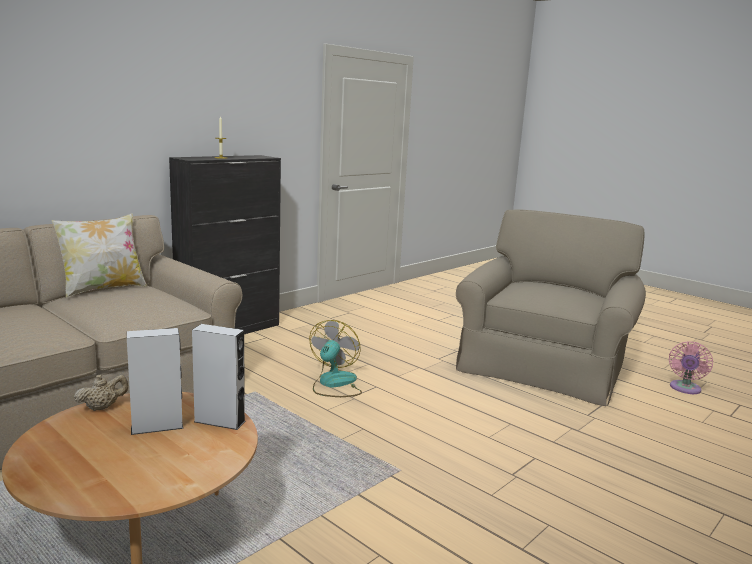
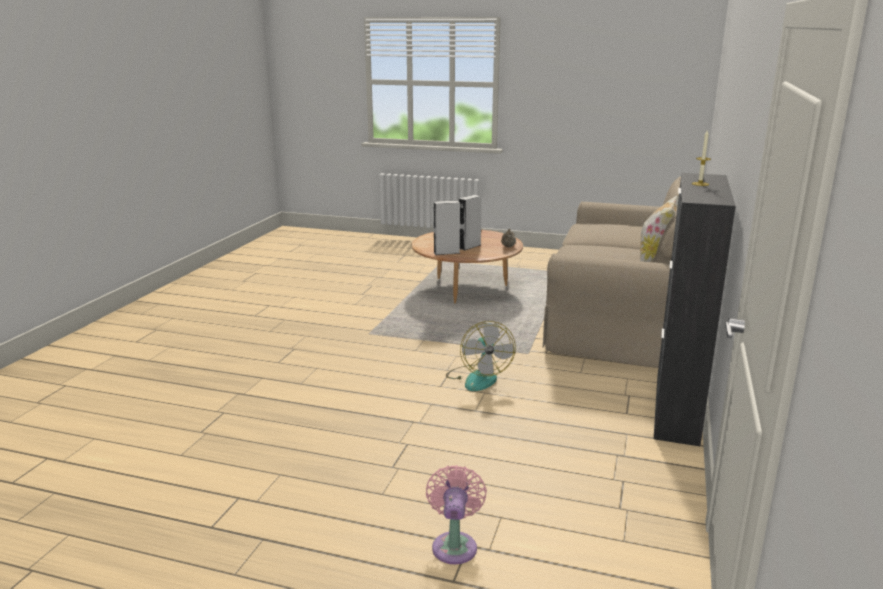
camera: 155 degrees right, 5 degrees up
beige armchair [456,210,646,406] -> none
pink fan [669,341,713,394] -> pink fan moved to [426,465,487,564]

